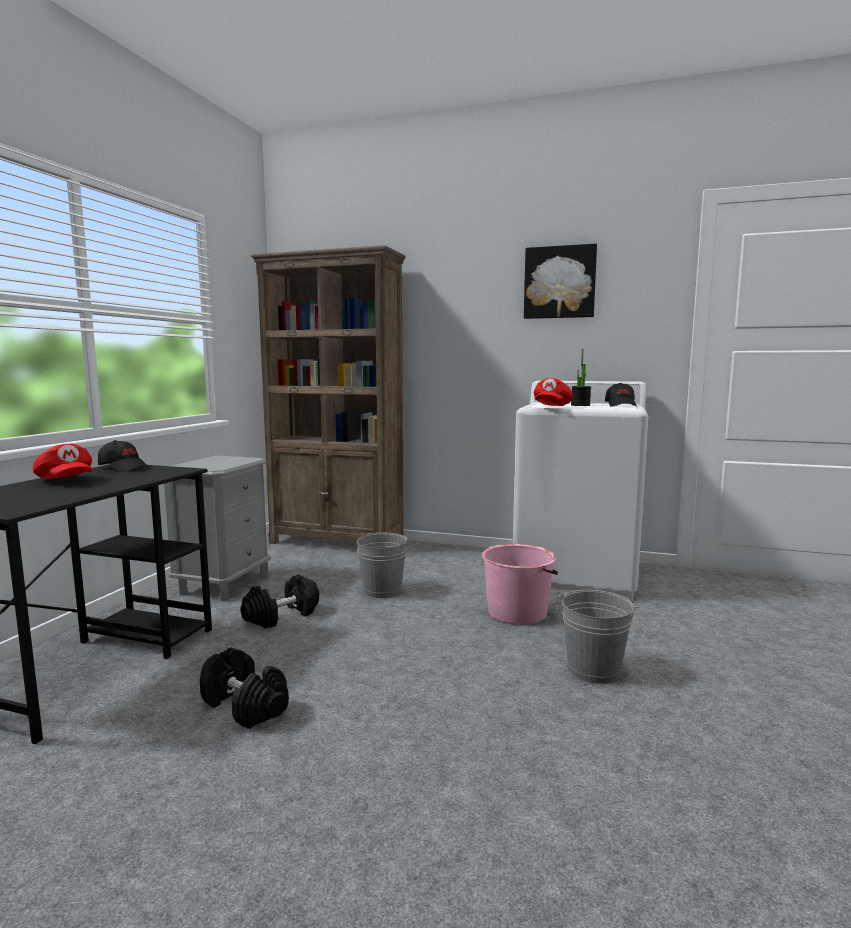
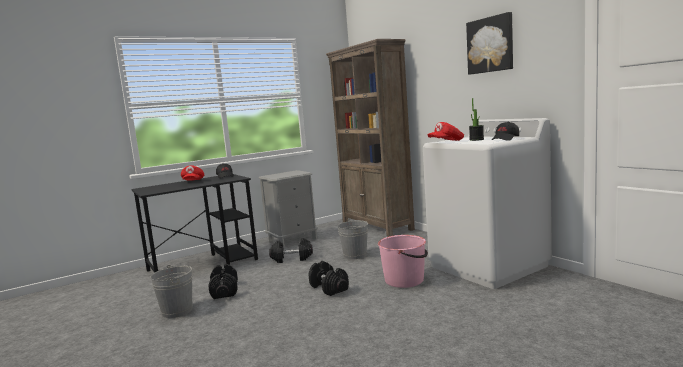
camera: 40 degrees right, 0 degrees up
grey bucket [558,590,639,684] -> grey bucket moved to [151,265,193,318]
none -> black dumbbell [309,261,349,296]

